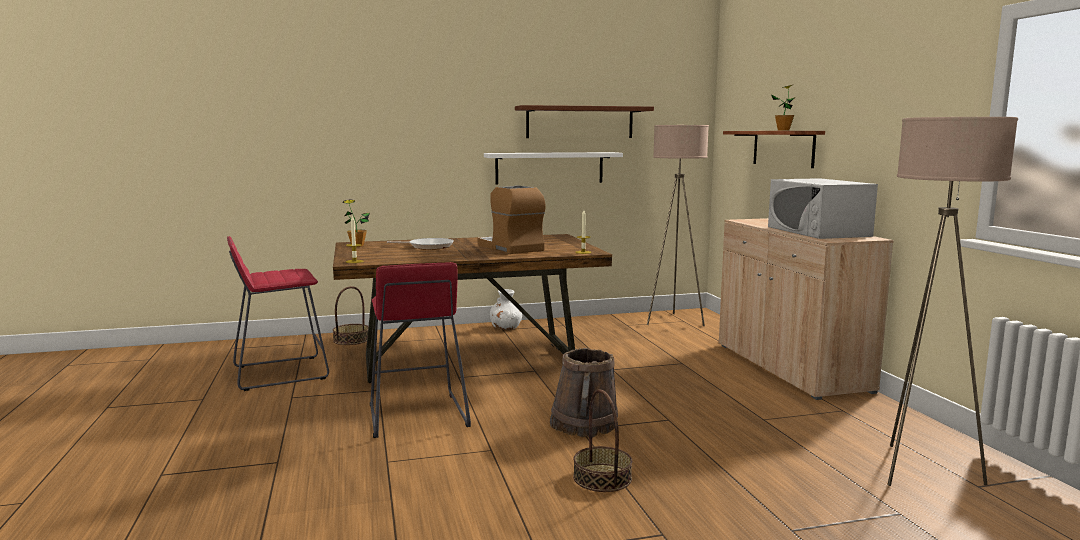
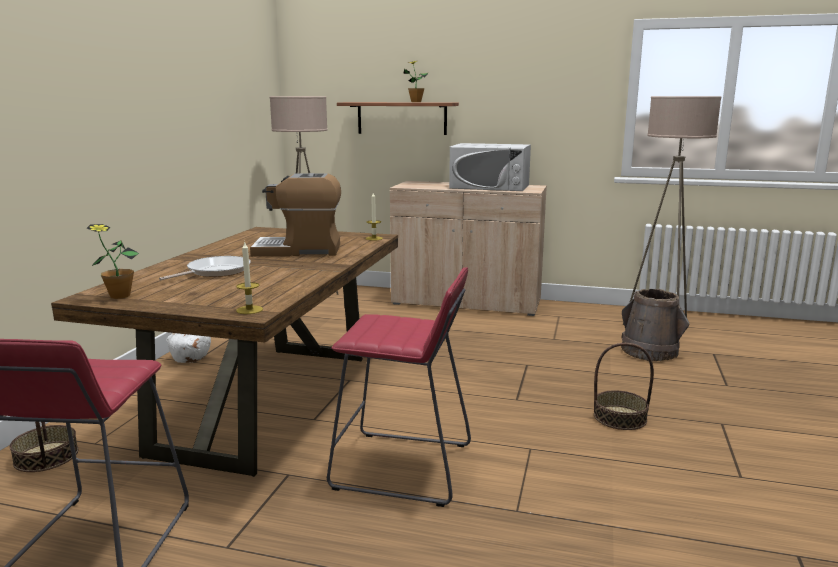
camera: 60 degrees left, 5 degrees up
white shelf [484,152,623,185] -> none
brown shelf [515,105,654,138] -> none
brown bucket [550,348,618,438] -> brown bucket moved to [621,289,689,361]

